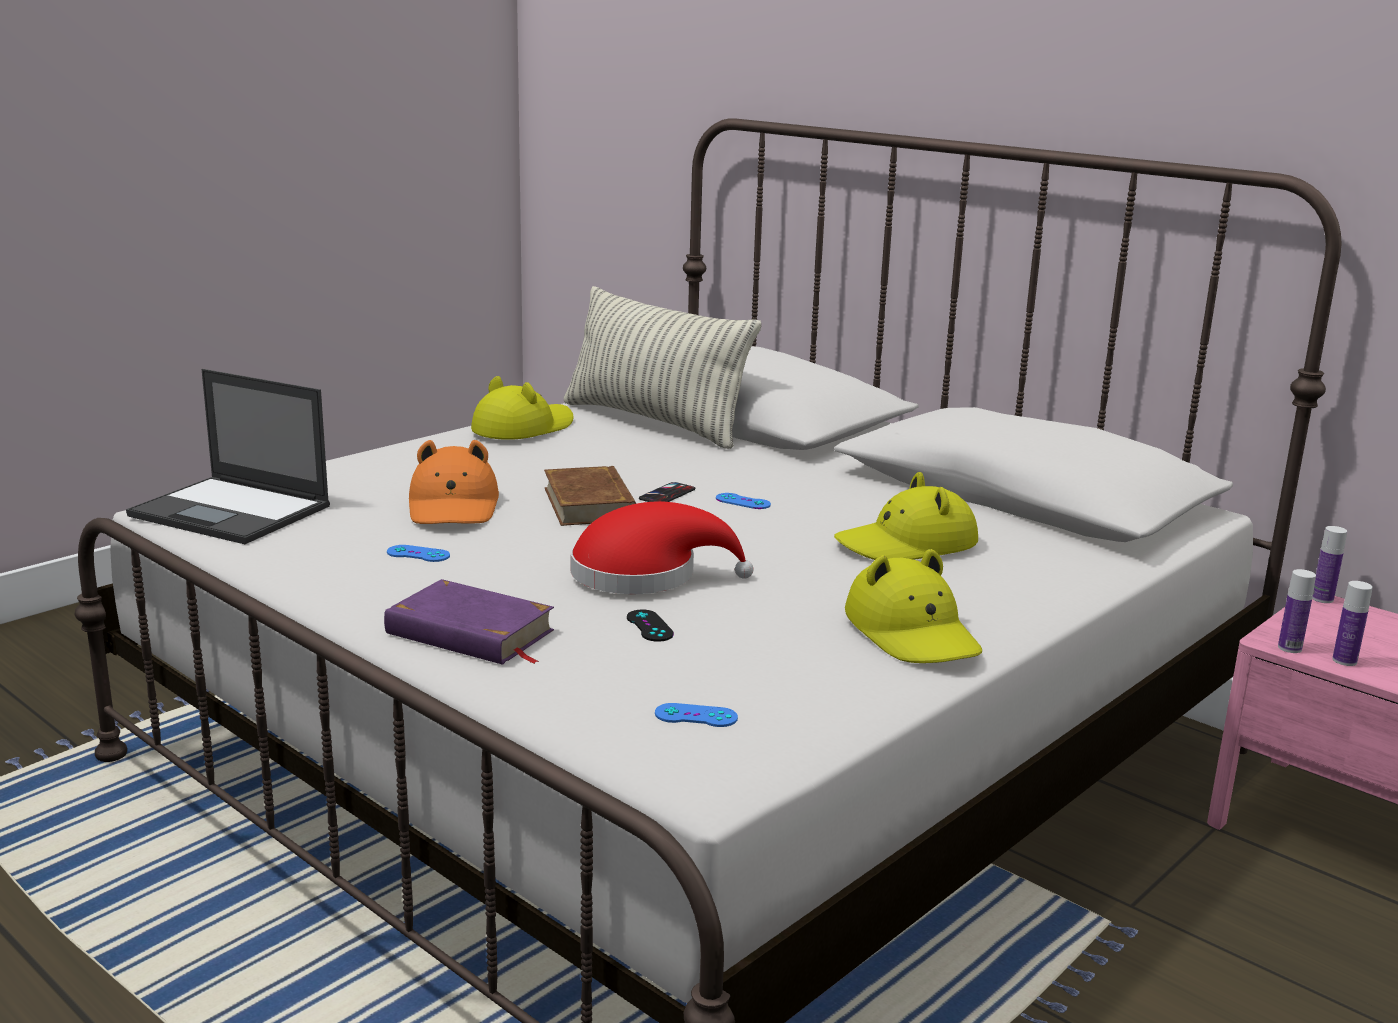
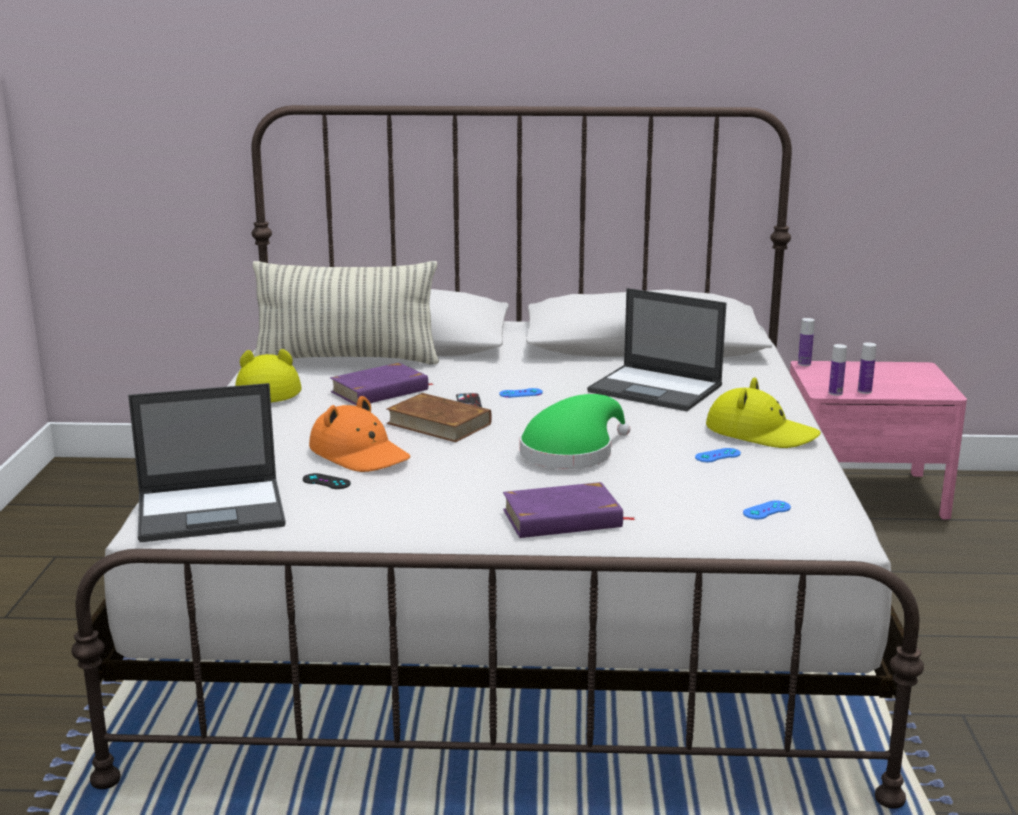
camera: 40 degrees left, 0 degrees up
blue game controller [387,545,450,562] -> blue game controller moved to [695,448,741,462]
red hat [570,501,754,594] -> green hat [520,394,630,469]
black game controller [627,610,674,642] -> black game controller moved to [303,473,351,489]
yellow hat [834,472,978,560] -> laptop [587,288,726,411]
none -> purple book [330,363,434,405]

